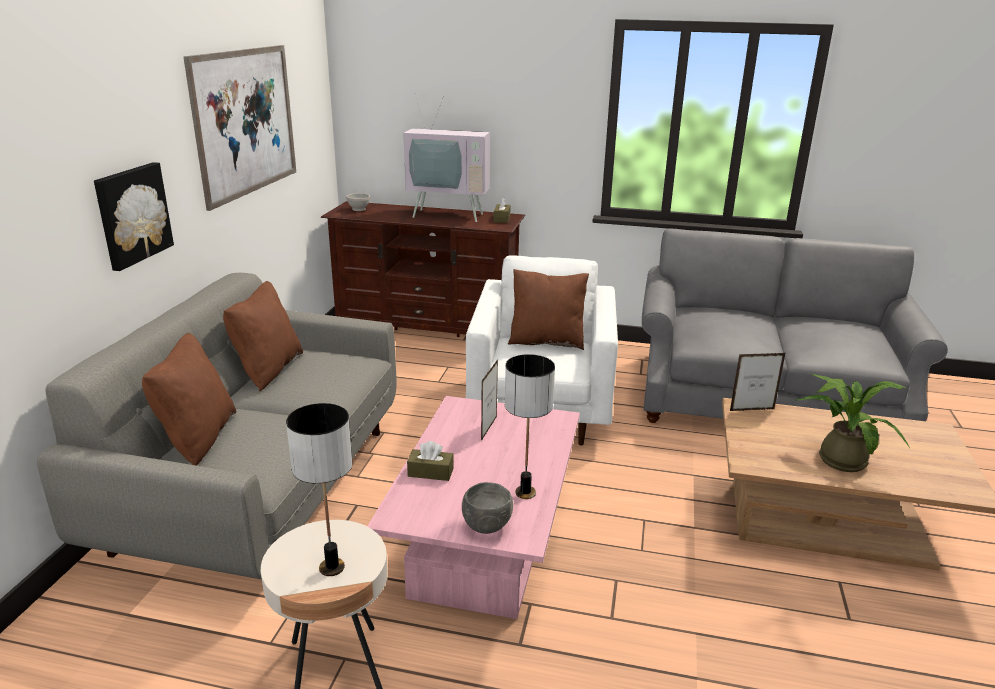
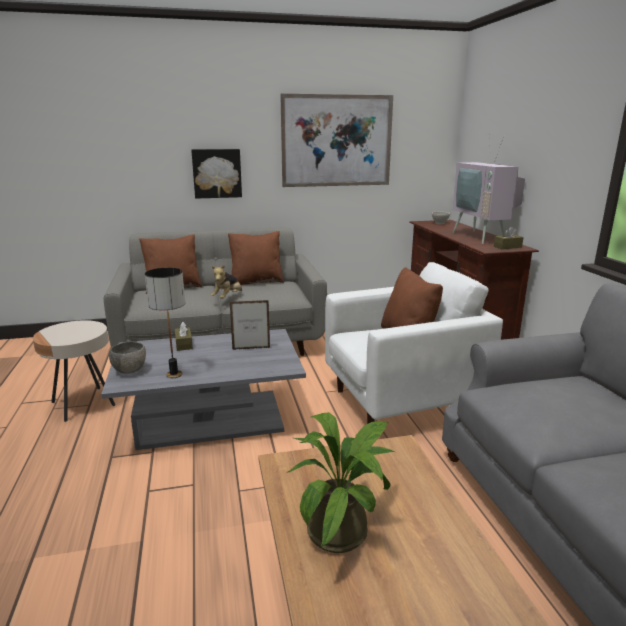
camera: 65 degrees right, 5 degrees down
table lamp [286,403,352,576] -> none
pink coffee table [367,396,580,619] -> grey coffee table [101,329,306,450]
picture frame [730,353,785,411] -> none
none -> plush toy [211,265,242,299]

